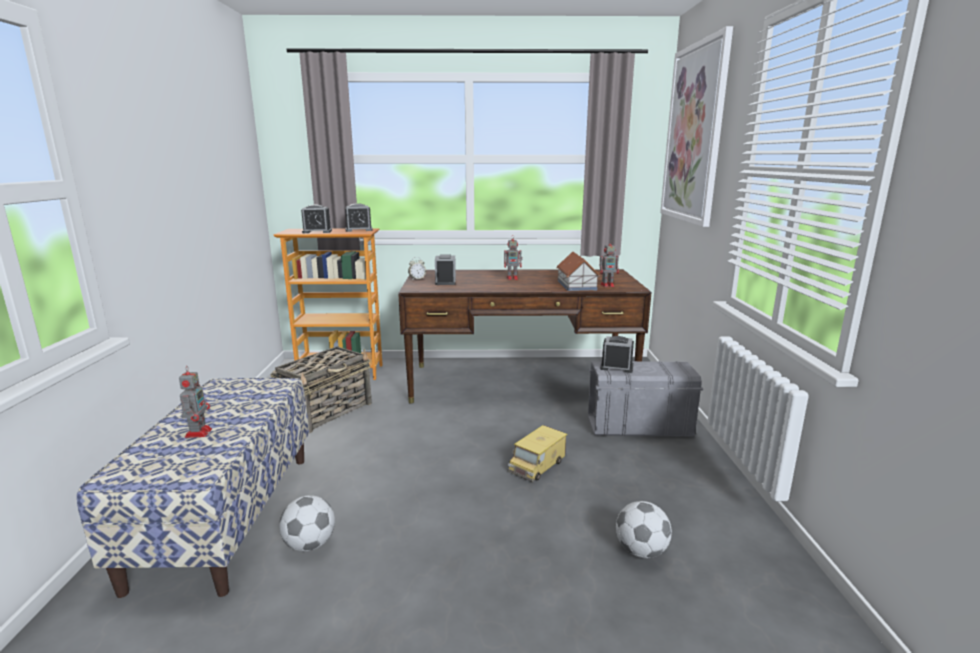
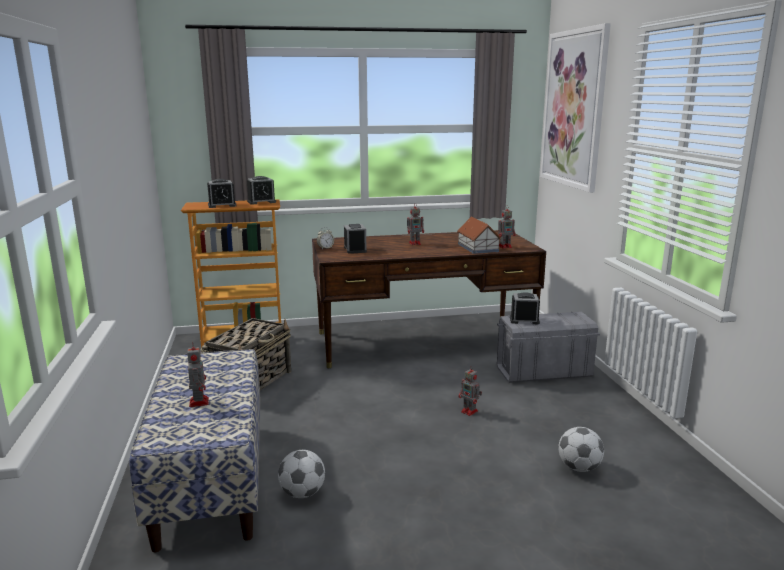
camera: 10 degrees left, 0 degrees up
toy truck [508,425,568,482] -> toy robot [459,366,482,416]

